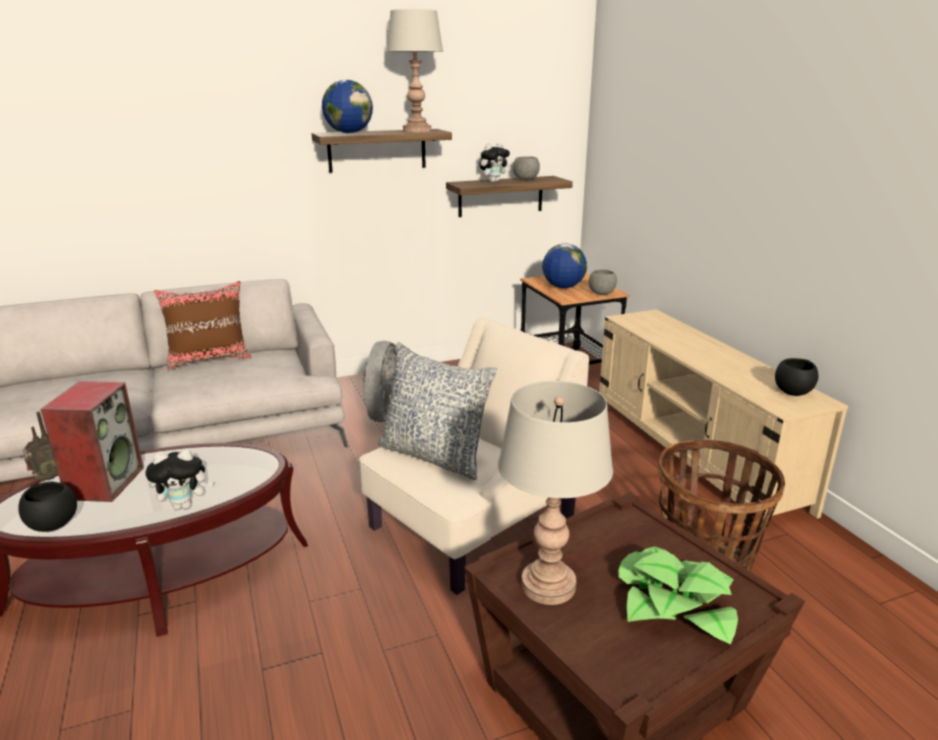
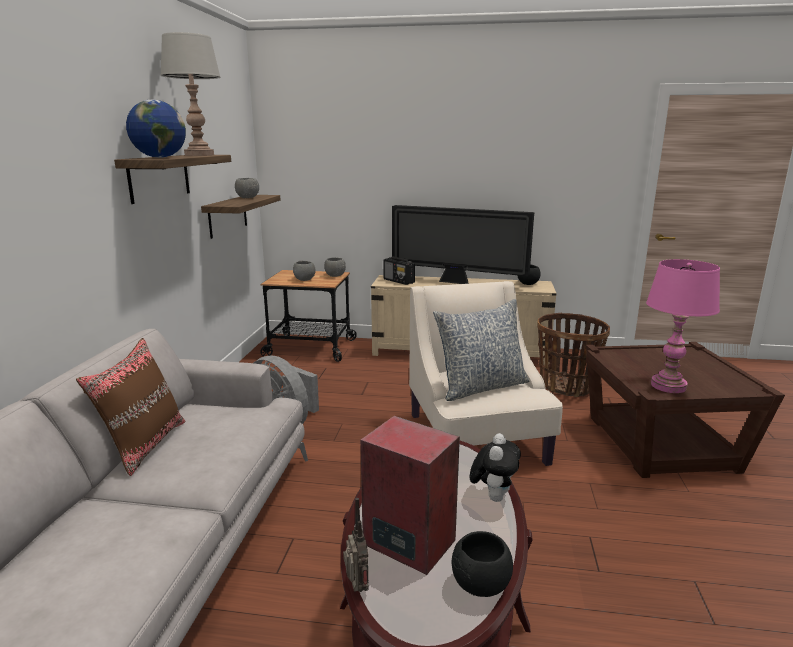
camera: 60 degrees left, 5 degrees down
plush toy [479,143,510,182] -> none
grey table lamp [498,381,613,605] -> pink table lamp [646,259,720,393]
globe [542,243,587,288] -> grey bowl [293,261,316,281]
potted plant [618,546,738,644] -> none
none -> radio [383,257,415,285]
none -> television [392,205,534,284]

